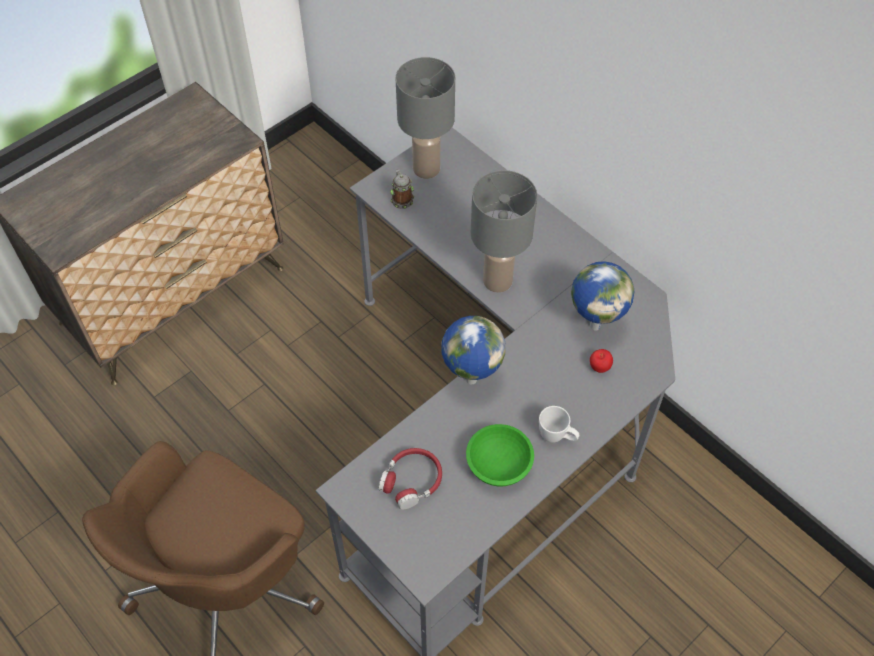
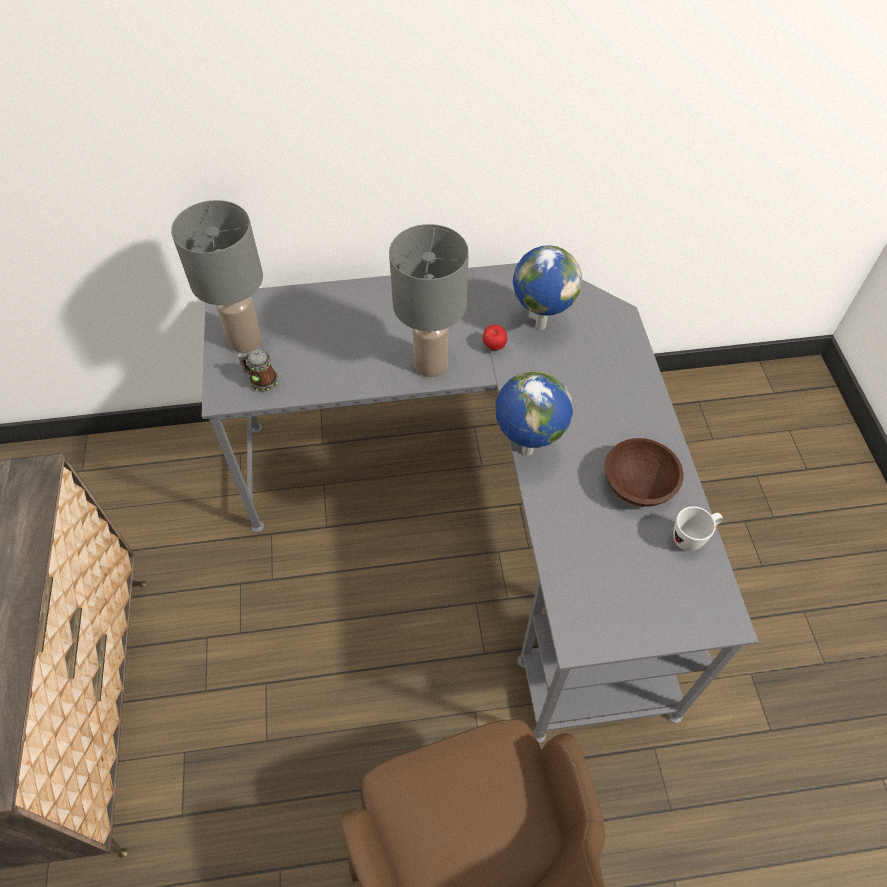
camera: 55 degrees left, 0 degrees up
red headphones [379,448,442,509] -> none
green bowl [466,424,534,486] -> brown bowl [604,438,683,507]
white mug [539,406,579,443] -> white mug moved to [673,506,723,551]
apple [590,349,613,373] -> apple moved to [483,325,507,350]

